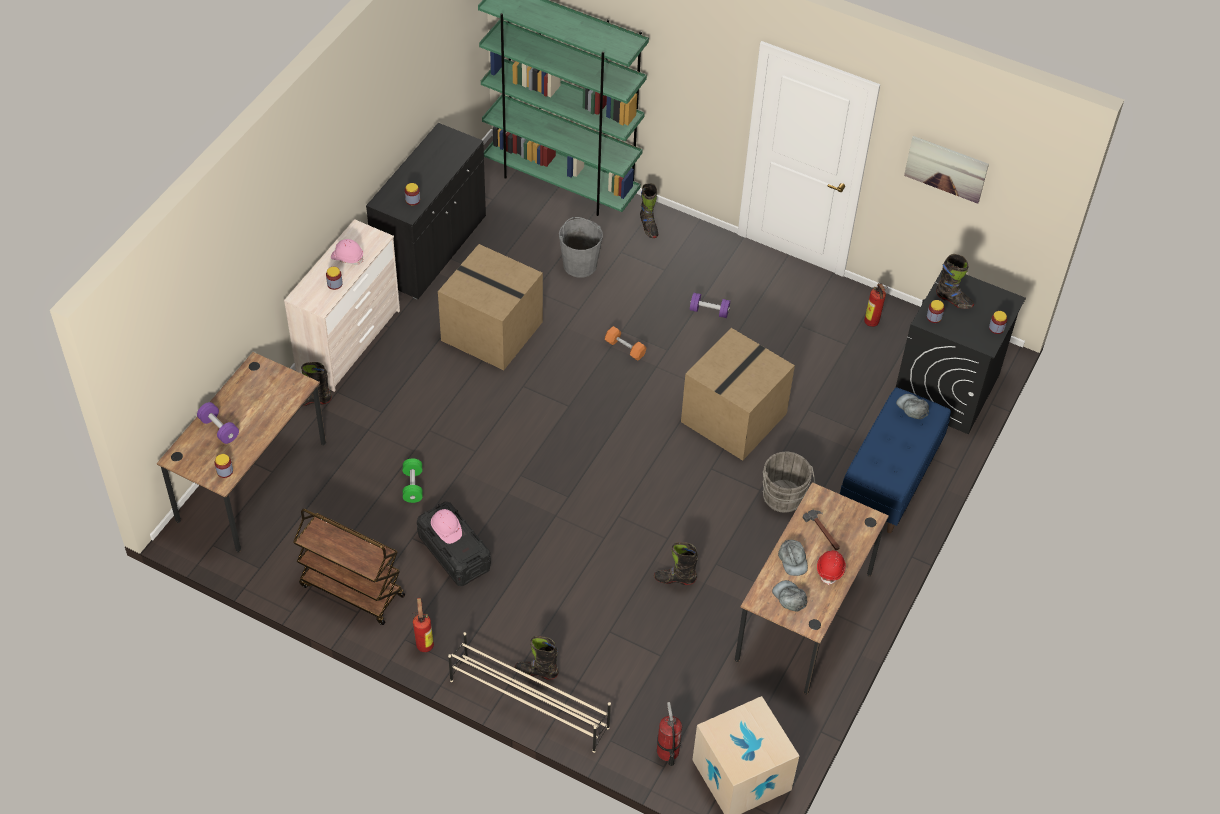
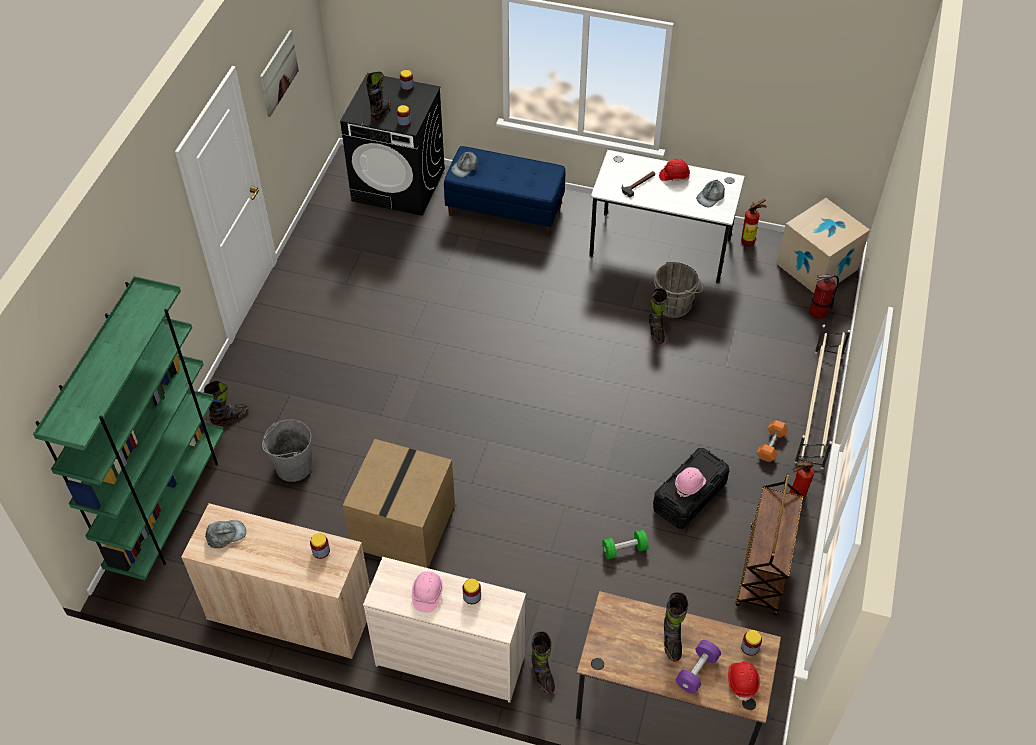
camera: 100 degrees left, 0 degrees up
black cabinet [366,123,486,299] -> beige cabinet [181,503,370,659]
black boot [515,636,559,680] -> black boot moved to [664,592,688,662]
orange dumbbell [605,326,647,361] -> orange dumbbell moved to [757,420,788,462]
cardboard box [681,328,795,461] -> none
purple dumbbell [690,293,730,318] -> none
brown desk [735,482,889,695] -> white desk [589,150,744,284]
grey bucket [762,452,815,513] -> grey bucket moved to [655,262,703,318]
grey cap [778,540,808,576] -> grey cap moved to [205,520,246,548]
fire extinguisher [864,283,888,327] -> fire extinguisher moved to [741,198,767,247]
none -> red hard hat [728,662,760,702]

